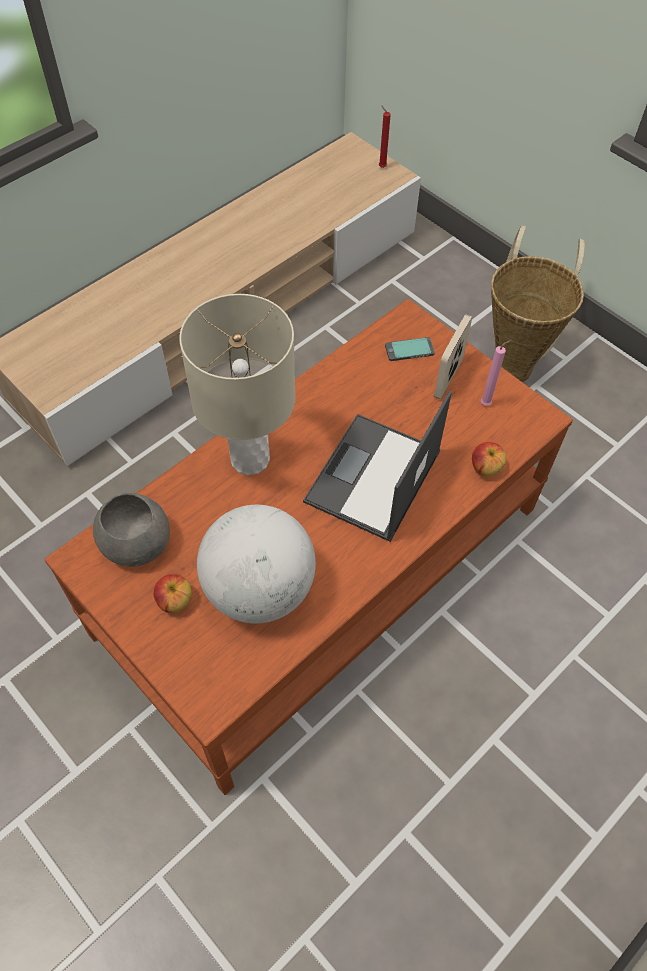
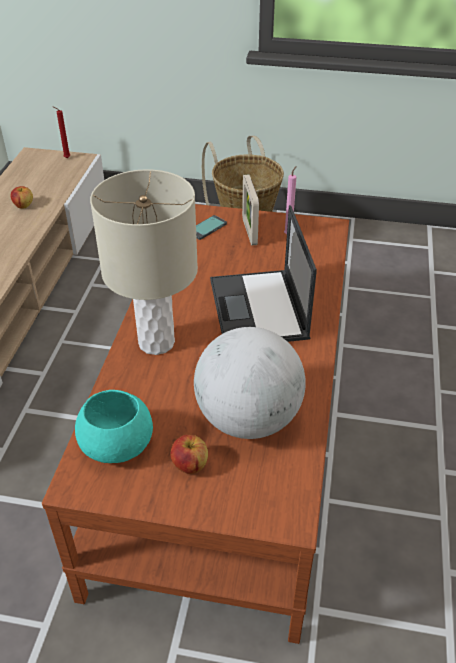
camera: 35 degrees left, 15 degrees down
grey bowl [93,493,170,567] -> turquoise bowl [75,390,153,463]
apple [472,442,506,477] -> apple moved to [11,186,33,209]

